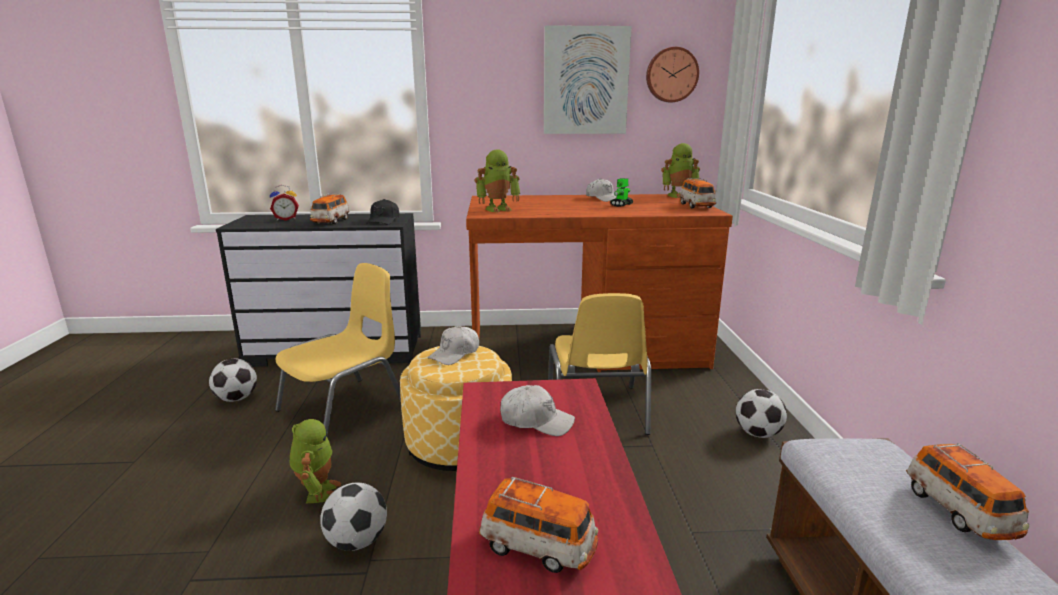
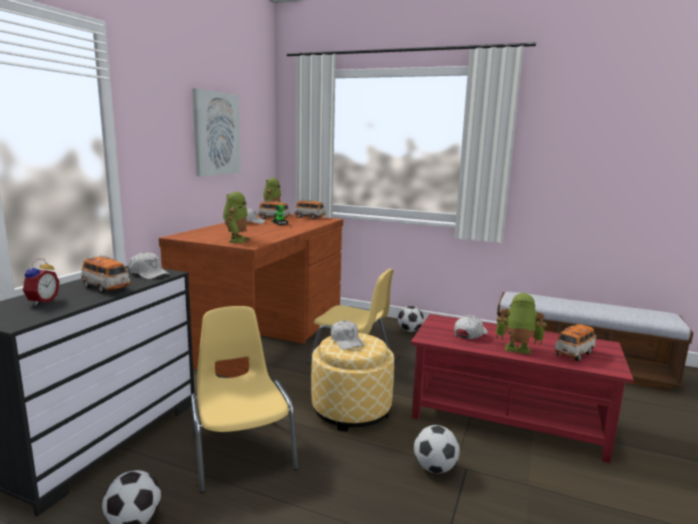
camera: 65 degrees left, 5 degrees down
toy robot [289,419,342,503] -> toy robot moved to [496,293,547,355]
black cap [366,199,399,224] -> white cap [128,252,170,279]
wall clock [646,47,699,102] -> none
toy car [906,443,1029,540] -> toy car moved to [258,200,290,219]

